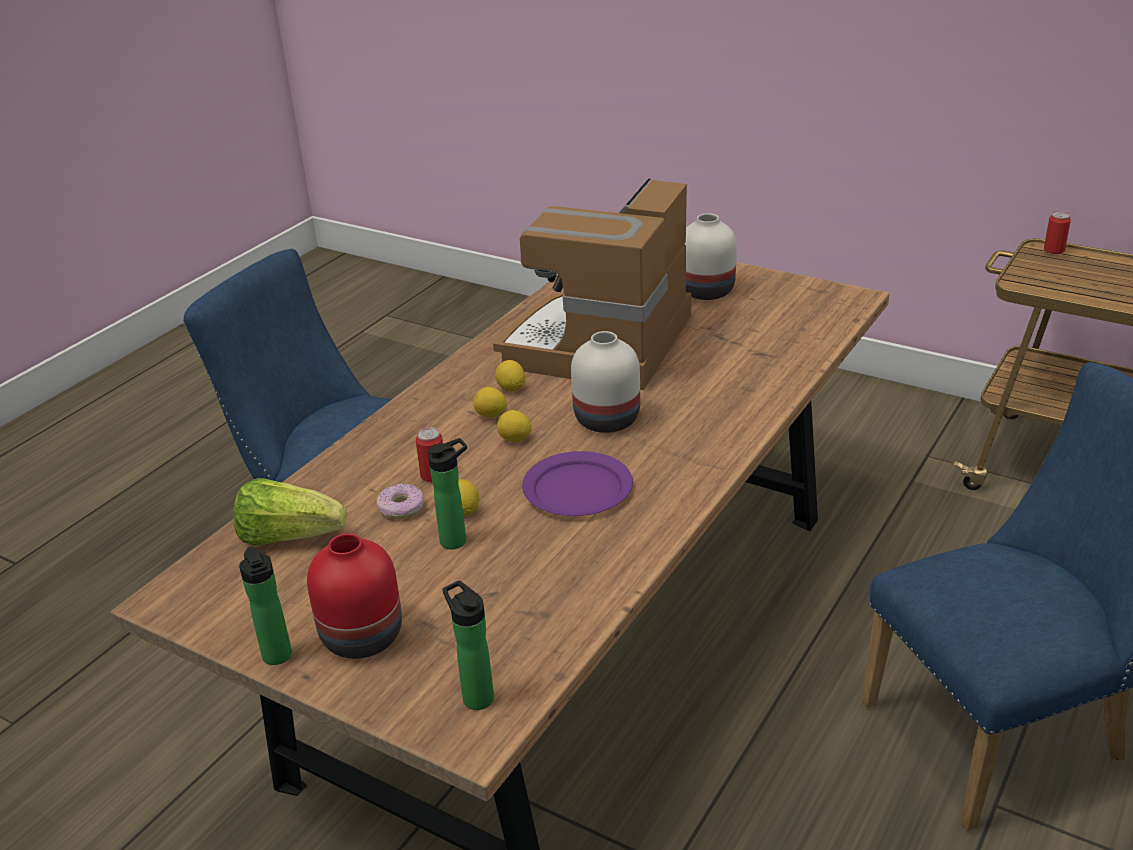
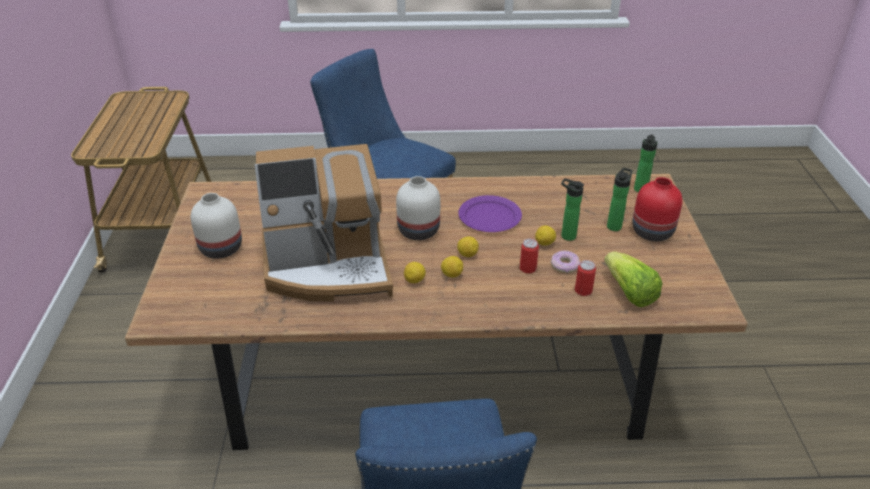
camera: 125 degrees left, 5 degrees up
bottle [239,547,292,665] -> bottle moved to [607,168,633,231]
can [1044,211,1071,254] -> can moved to [575,260,596,296]

